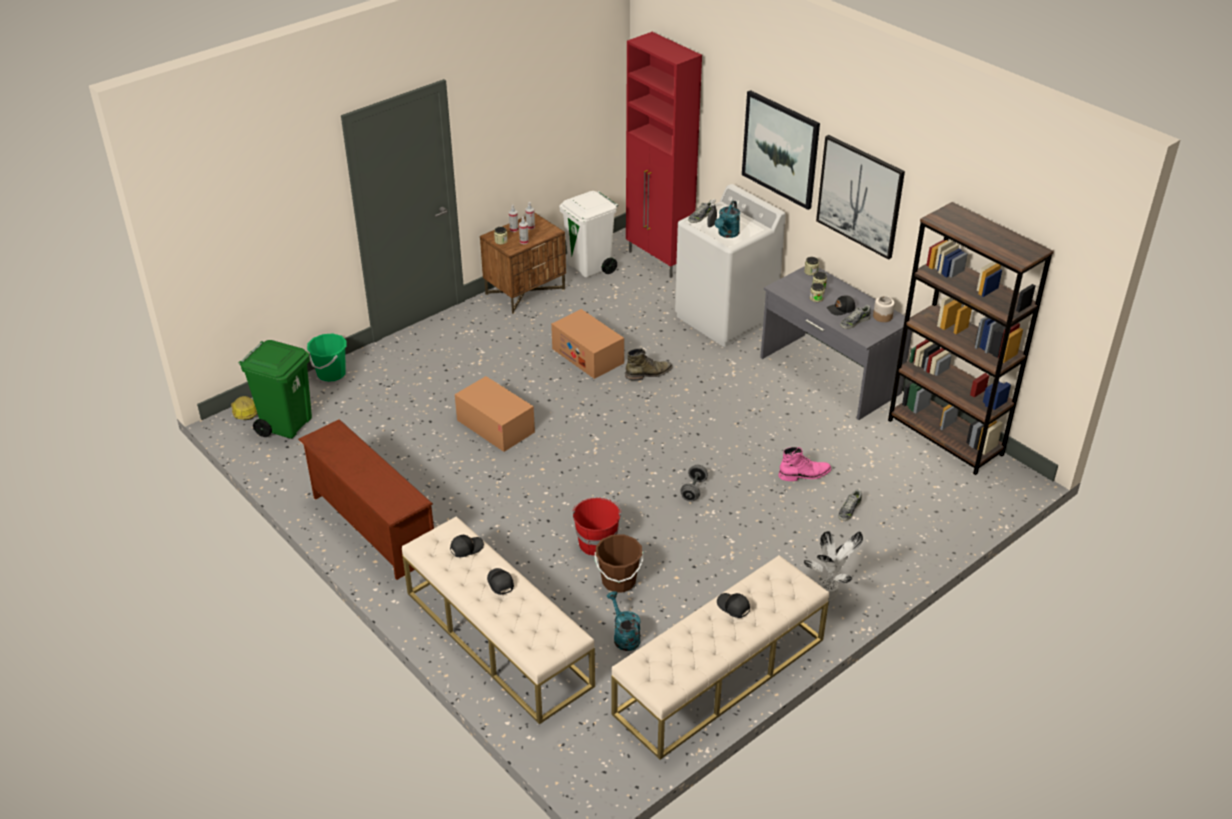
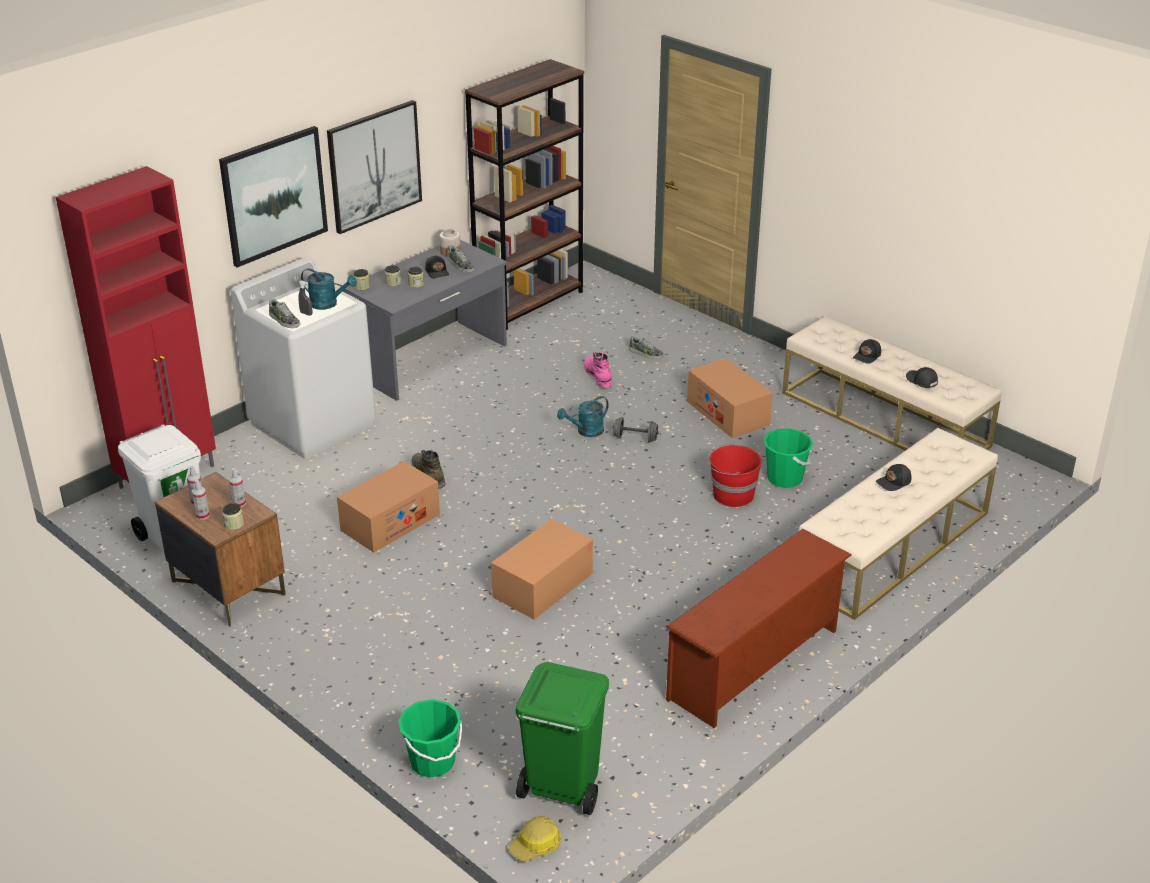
camera: 95 degrees left, 5 degrees down
black cap [450,535,484,557] -> black cap moved to [906,367,938,388]
brown bucket [595,534,643,592] -> green bucket [763,428,813,488]
turquoise watering can [607,591,641,651] -> turquoise watering can moved to [557,396,609,437]
potted plant [804,531,863,602] -> none
none -> cardboard box [687,358,773,438]

